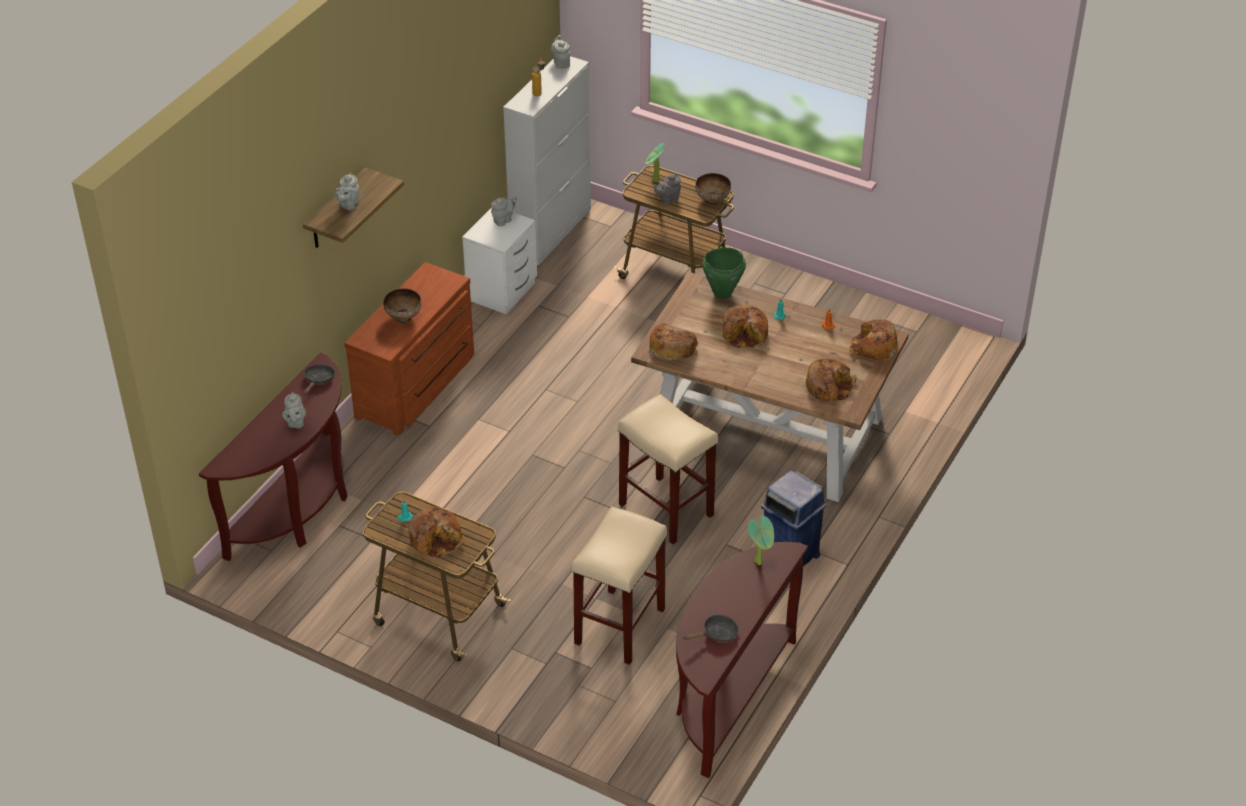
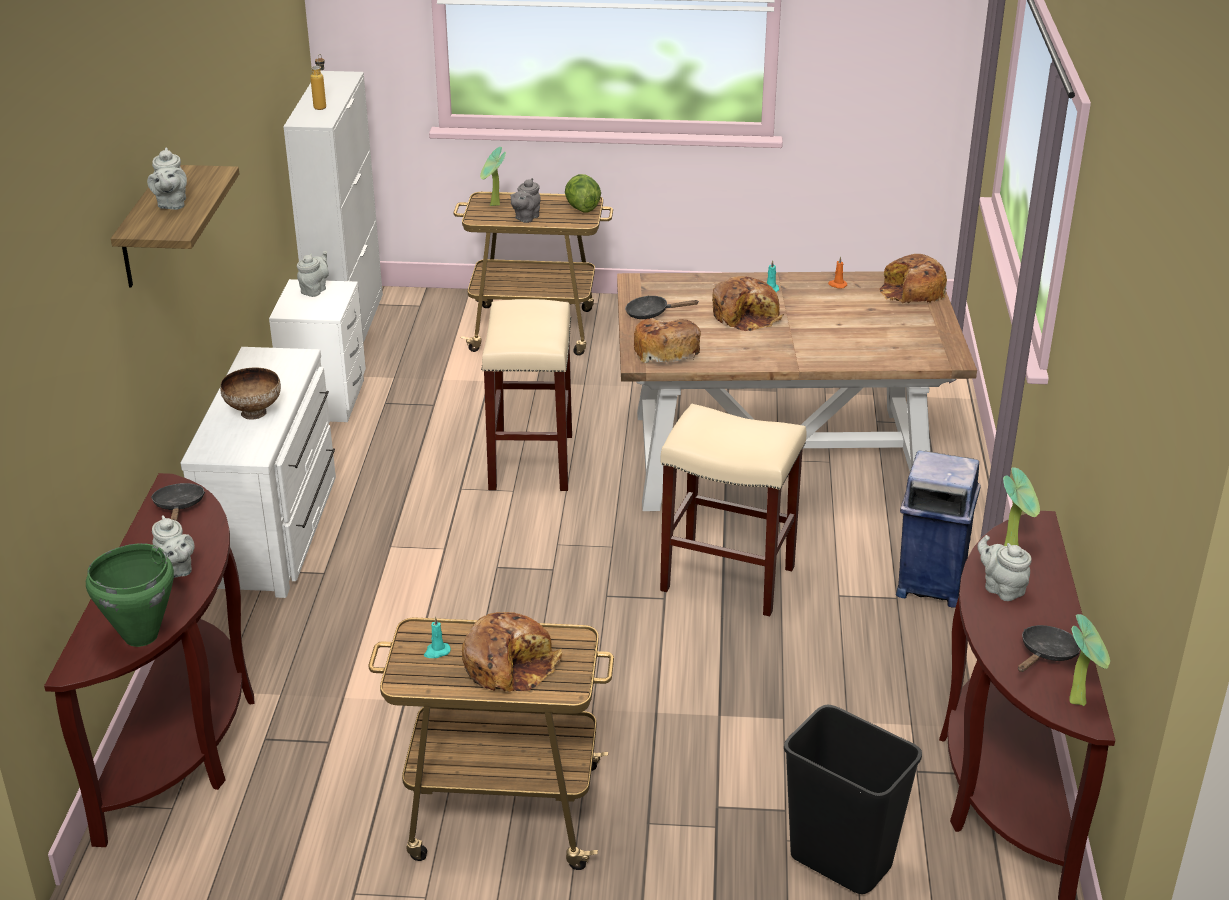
camera: 25 degrees left, 10 degrees down
brown dresser [344,262,474,436] -> white dresser [180,347,336,598]
grey teapot [550,35,570,69] -> grey teapot moved to [977,535,1032,601]
beige stool [572,506,667,665] -> beige stool moved to [481,299,572,491]
bowl [695,173,731,205] -> lettuce [565,174,601,213]
green cooking pot [702,247,746,299] -> green cooking pot moved to [86,543,174,647]
bread [805,358,857,401] -> none
none -> black frying pan [625,295,698,319]
none -> black trash can [784,705,922,894]
none -> potted plant [1069,614,1110,706]

